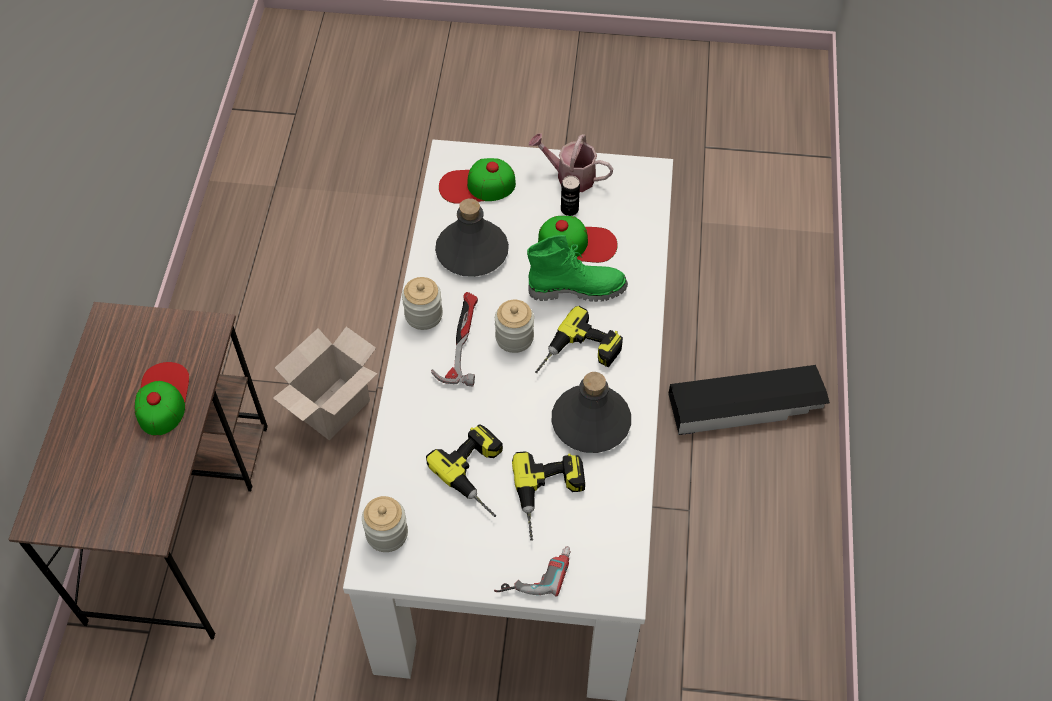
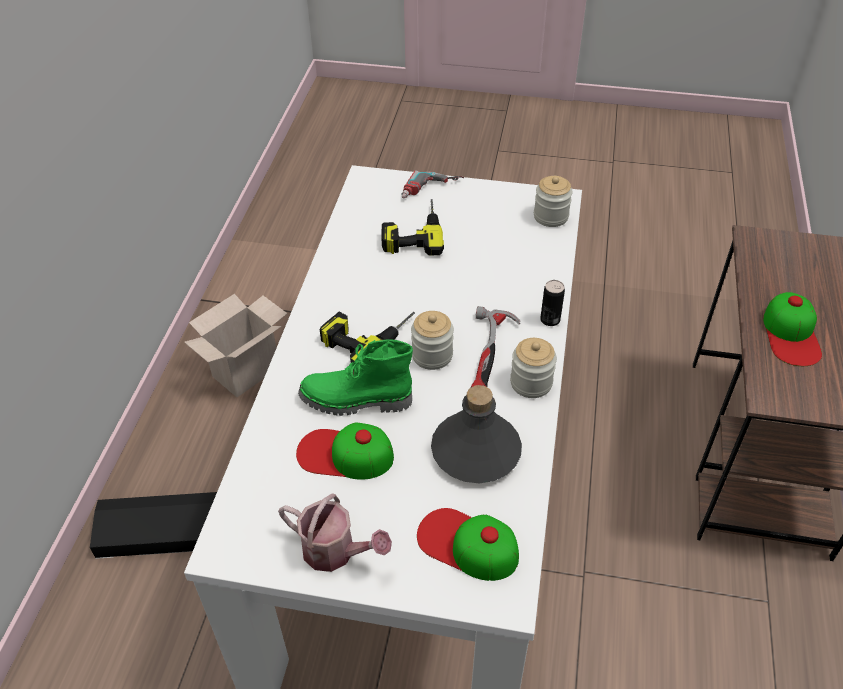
camera: 175 degrees left, 10 degrees down
cardboard box [273,327,377,440] -> cardboard box moved to [184,294,287,397]
power drill [426,424,503,517] -> none
cap [439,158,516,204] -> cap turned 150 degrees counterclockwise [417,508,519,581]
grey bottle [552,372,631,453] -> none
can [561,176,580,216] -> can moved to [540,280,565,326]

